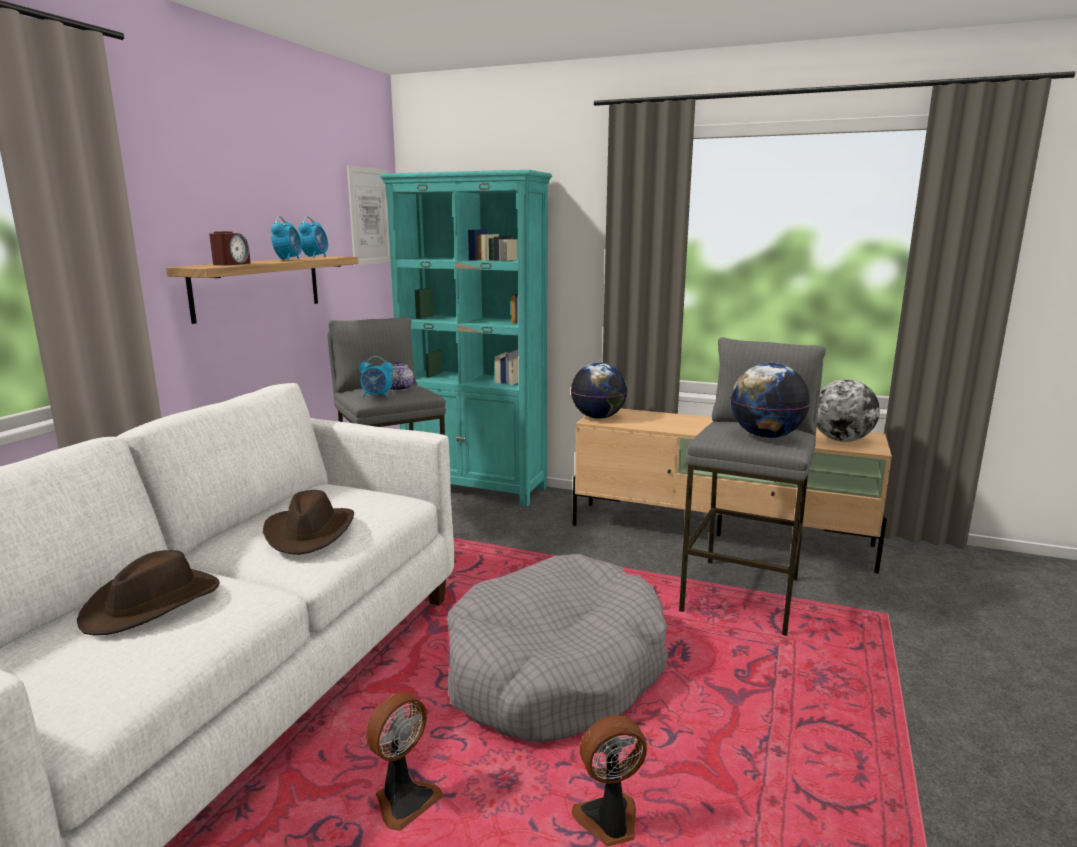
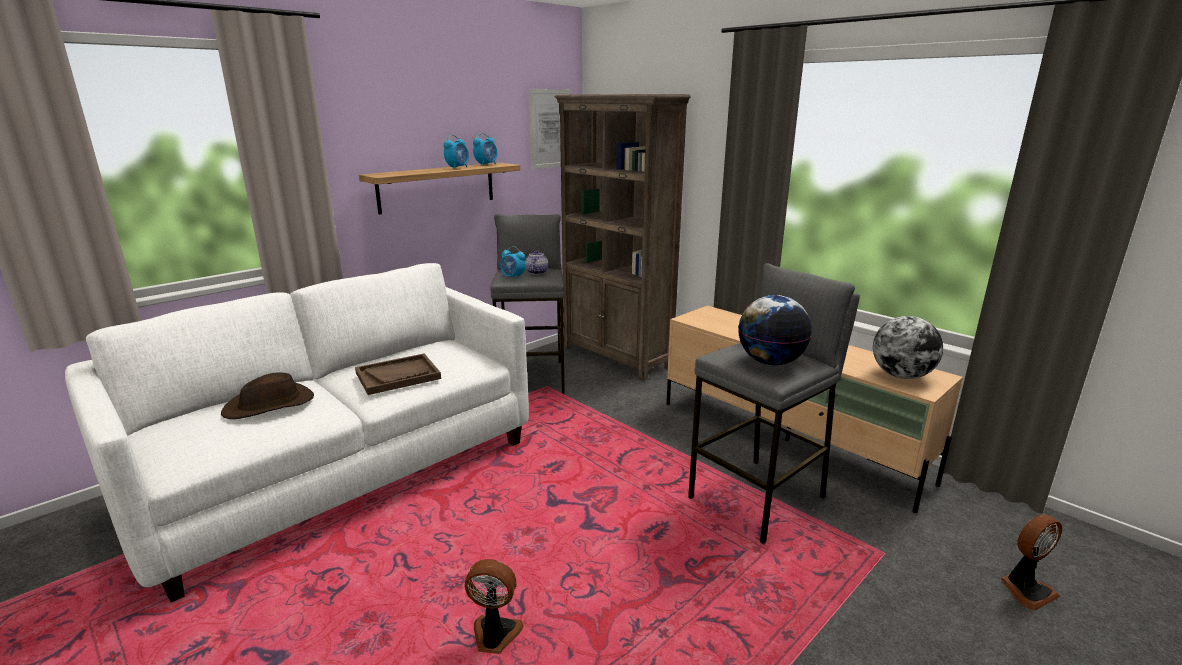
camera: 25 degrees right, 5 degrees up
alarm clock [209,231,251,265] -> none
brown hat [263,490,354,555] -> brown tray [355,354,441,395]
fan [366,692,443,831] -> fan moved to [1001,515,1062,611]
turquoise bookcase [379,170,552,507] -> brown bookcase [555,94,691,381]
grey dog bed [447,554,668,743] -> none
globe [571,363,627,419] -> none

